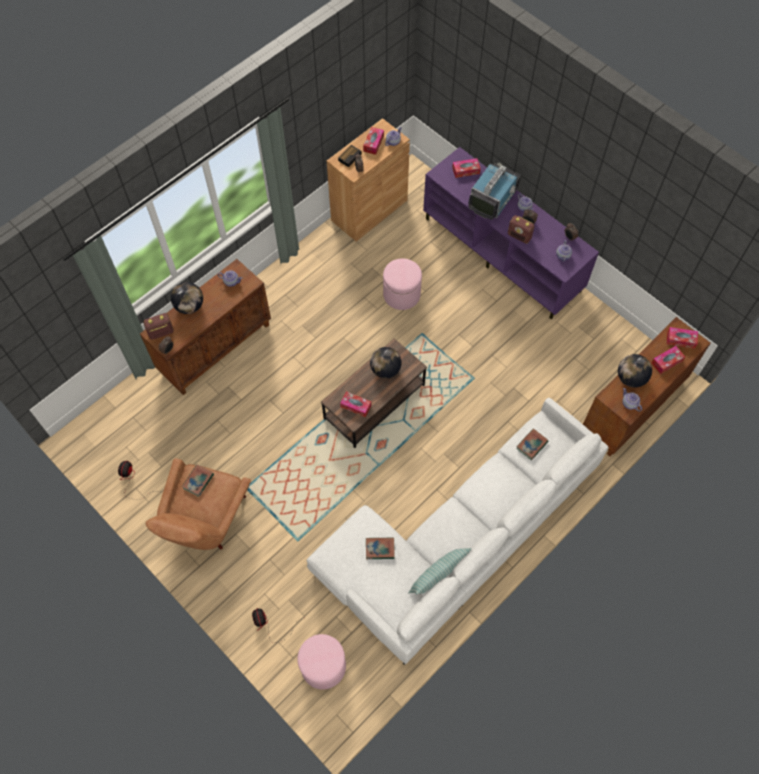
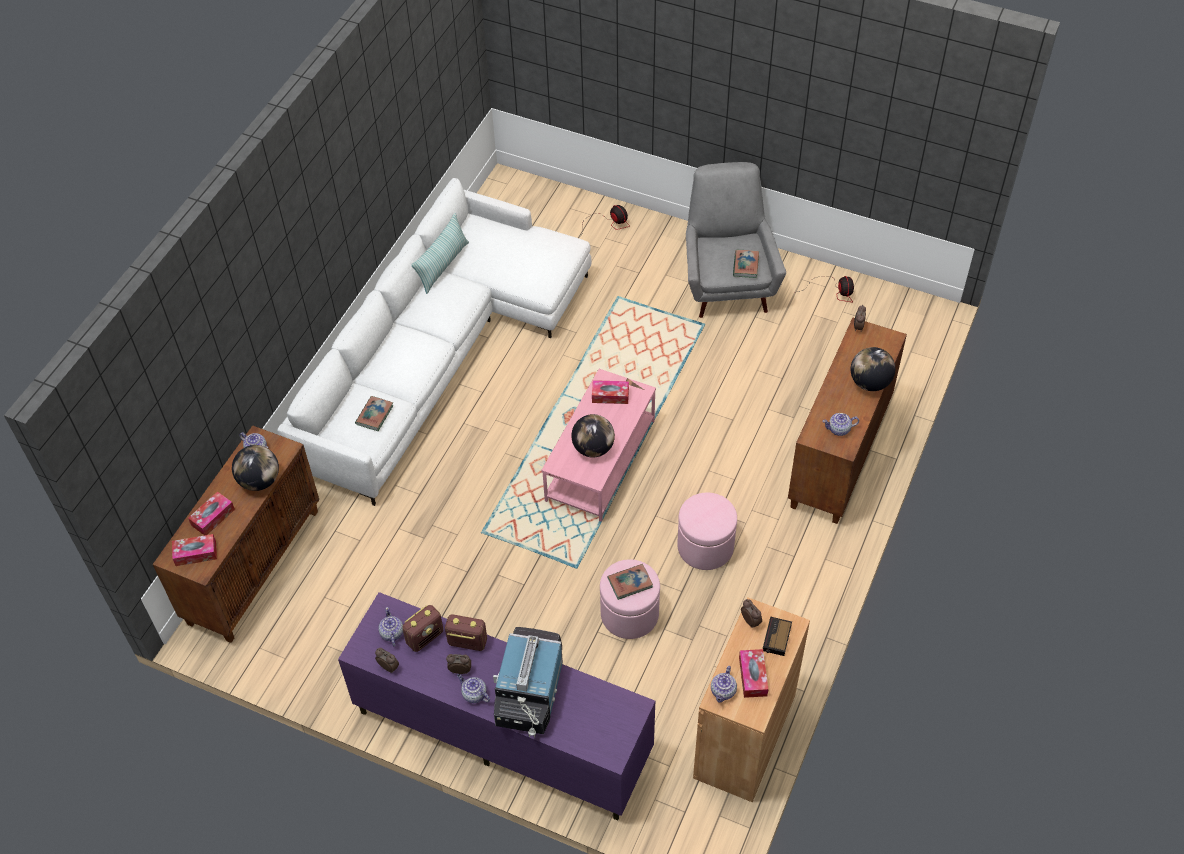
camera: 160 degrees right, 10 degrees down
radio [143,313,174,340] -> radio moved to [402,605,443,652]
brown armchair [146,458,251,550] -> grey armchair [686,162,786,318]
pink ottoman [297,634,346,690] -> pink ottoman moved to [677,493,737,570]
brown coffee table [321,338,427,448] -> pink coffee table [541,369,656,522]
book [366,538,395,559] -> book moved to [608,564,653,600]
tissue box [452,158,481,178] -> none

